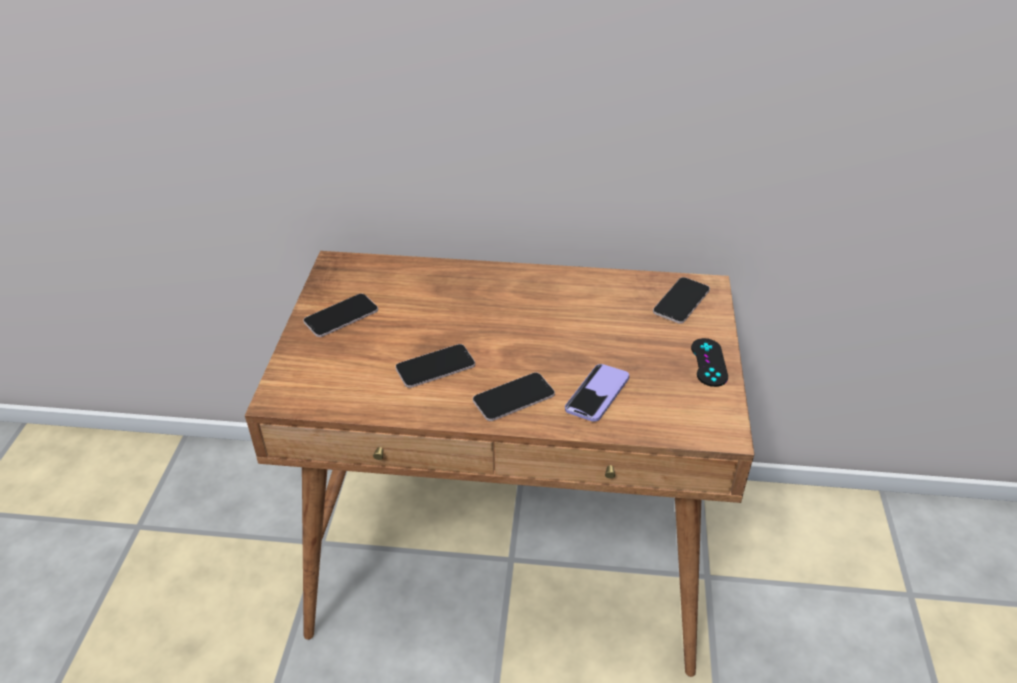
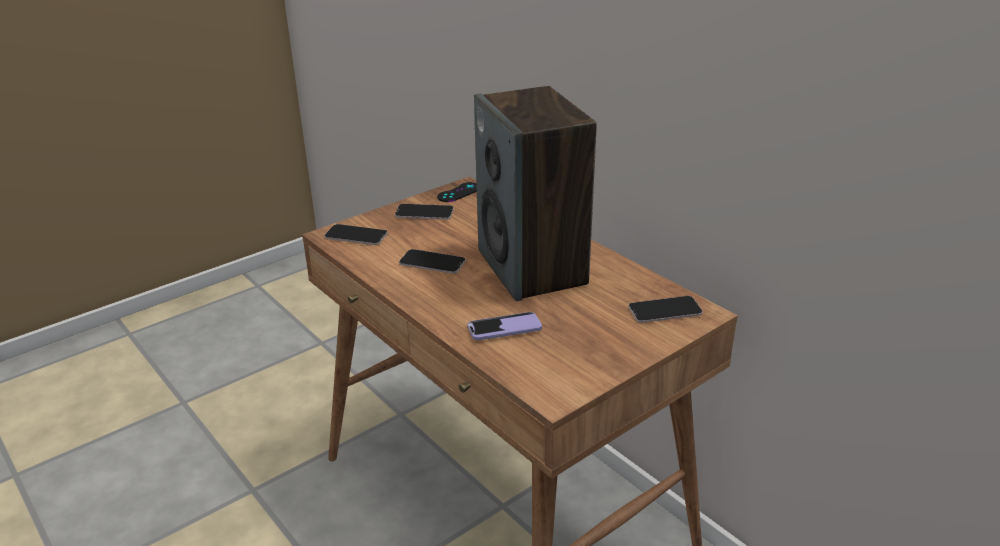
camera: 45 degrees right, 10 degrees down
phone [473,372,555,421] -> phone moved to [324,224,388,245]
black game controller [691,338,728,387] -> black game controller moved to [437,182,477,202]
none -> speaker [474,86,597,301]

